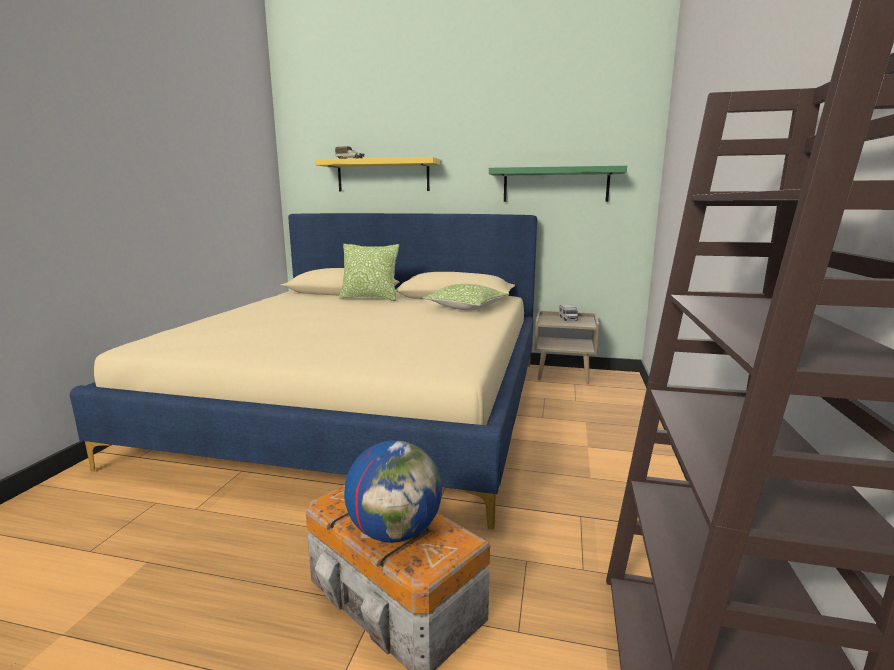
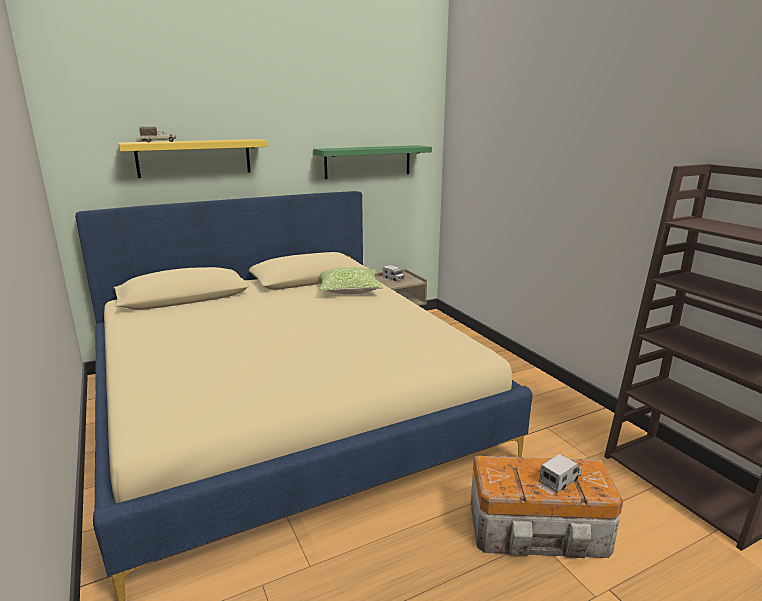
camera: 40 degrees left, 5 degrees up
pillow [339,244,399,301] -> none
globe [344,440,442,543] -> toy truck [539,454,582,493]

